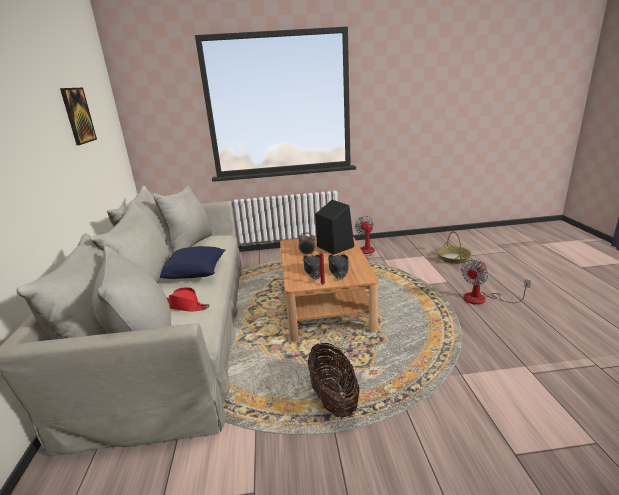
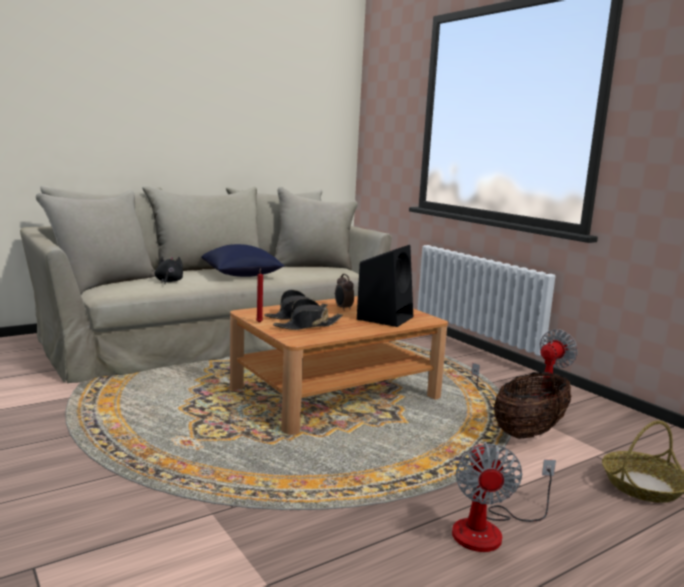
camera: 60 degrees right, 10 degrees down
picture [60,88,97,145] -> none
red hat [166,287,209,311] -> black plush toy [155,257,183,284]
basket [308,343,360,417] -> basket moved to [494,372,571,439]
fan [461,260,531,305] -> fan turned 105 degrees counterclockwise [452,442,556,552]

